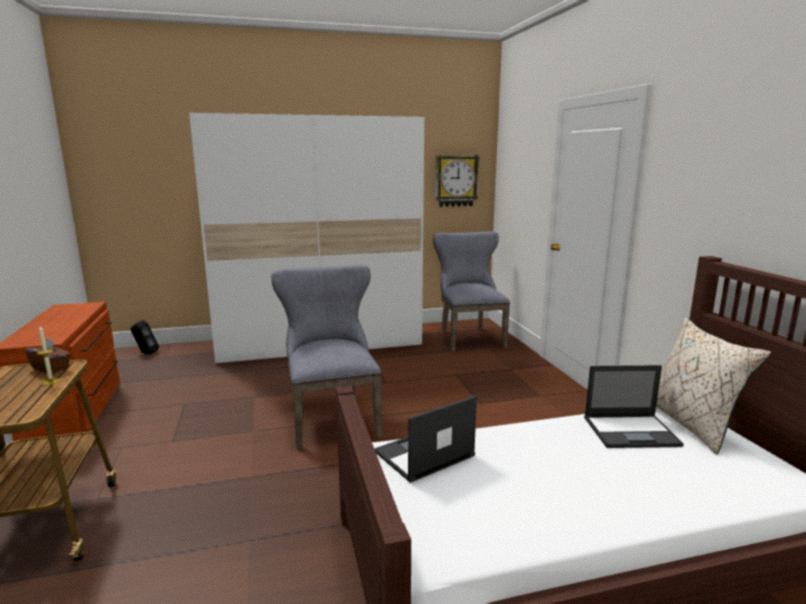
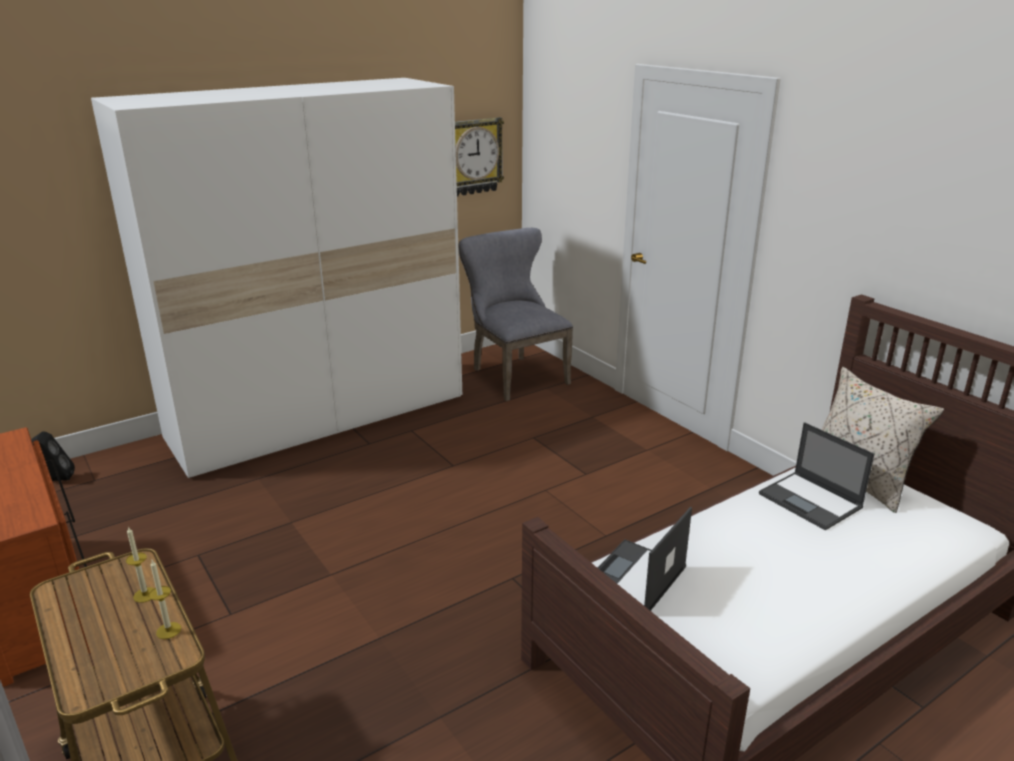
camera: 20 degrees left, 10 degrees up
brown tissue box [25,337,71,374] -> none
grey chair [271,265,382,450] -> none
laptop [584,365,684,448] -> laptop turned 75 degrees clockwise [759,422,875,530]
none -> candle [149,560,181,639]

